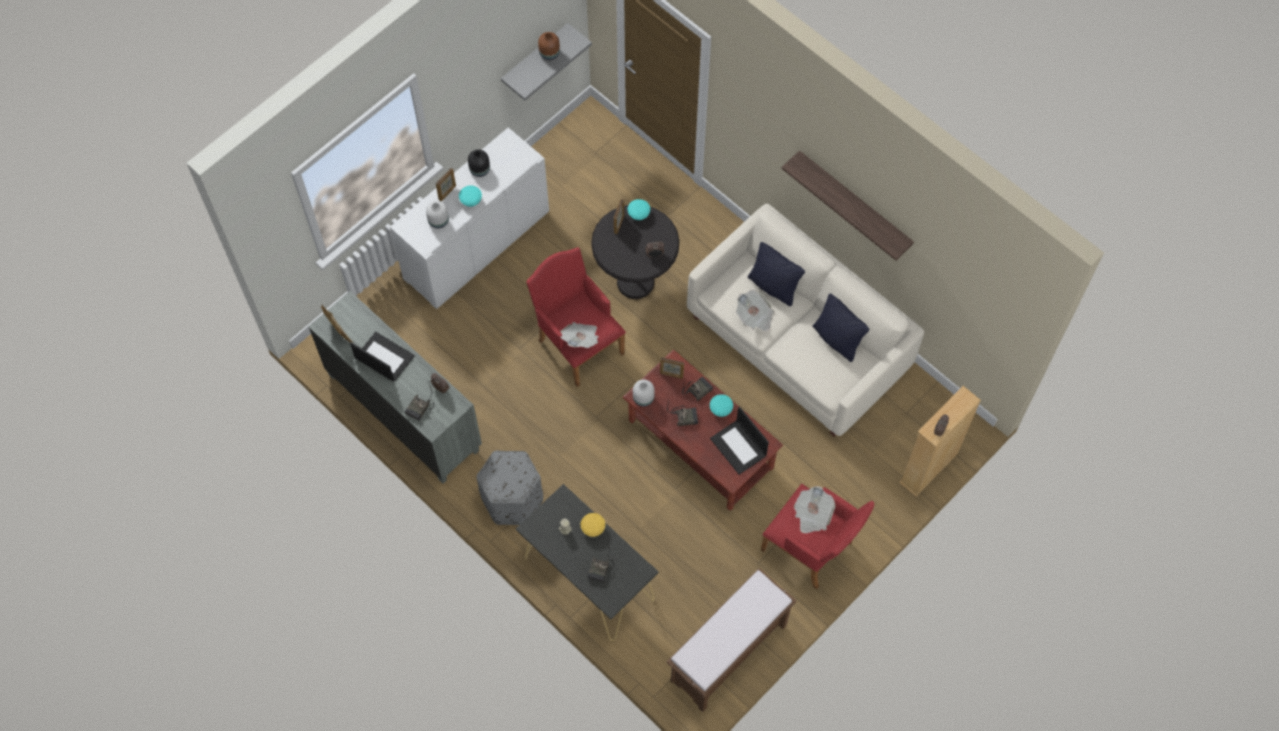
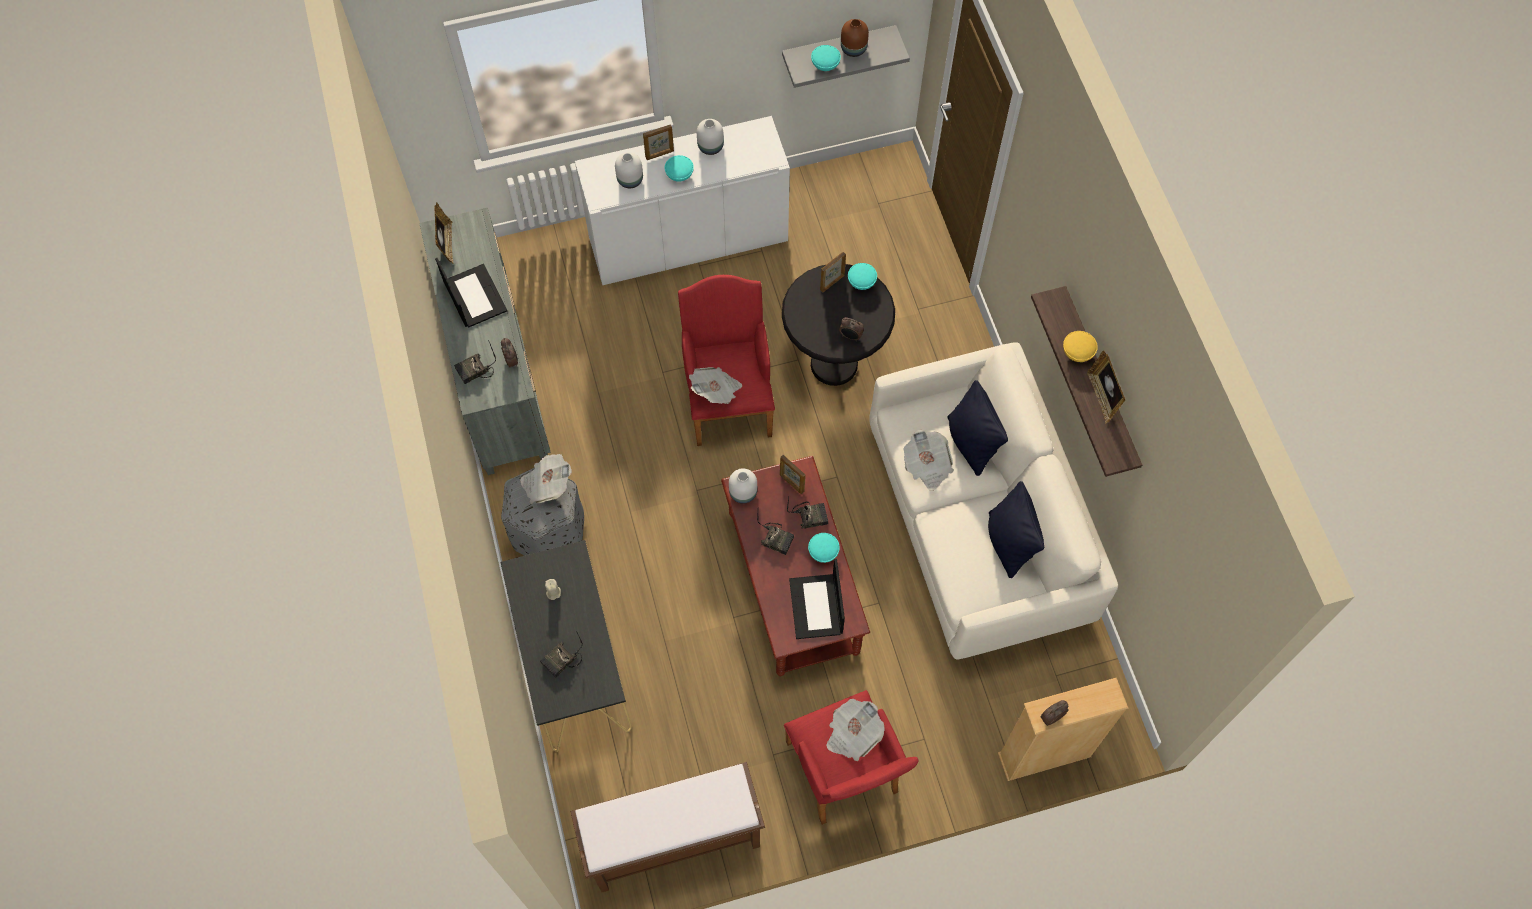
camera: 30 degrees right, 0 degrees up
black vase [468,149,490,177] -> white vase [697,119,724,155]
yellow bowl [581,513,605,537] -> yellow bowl moved to [1063,331,1098,362]
none -> newspaper [520,454,572,504]
none -> turquoise bowl [811,45,841,71]
none -> picture frame [1087,351,1125,424]

